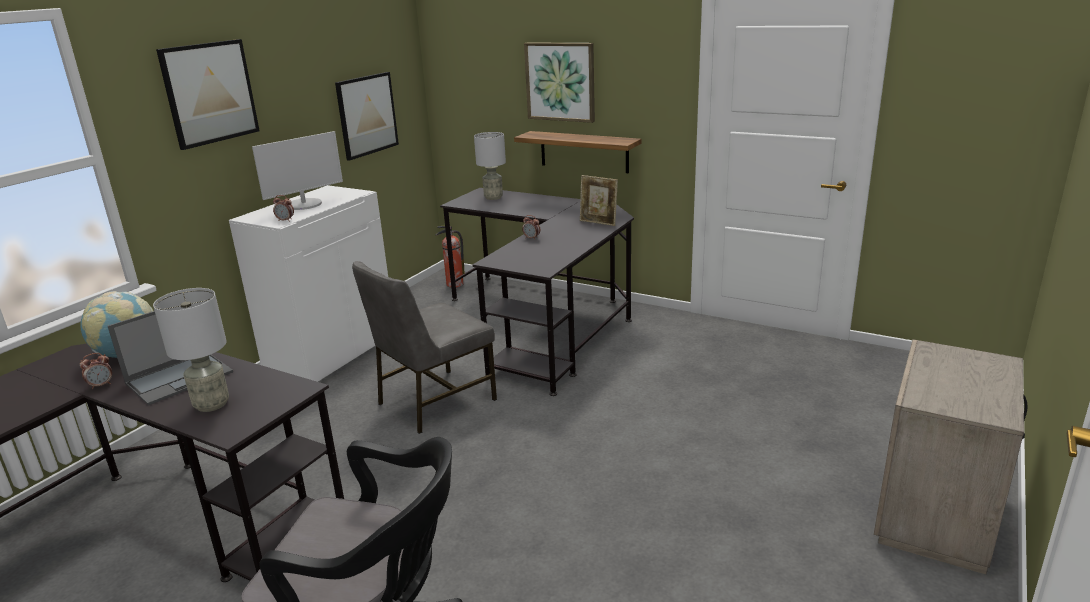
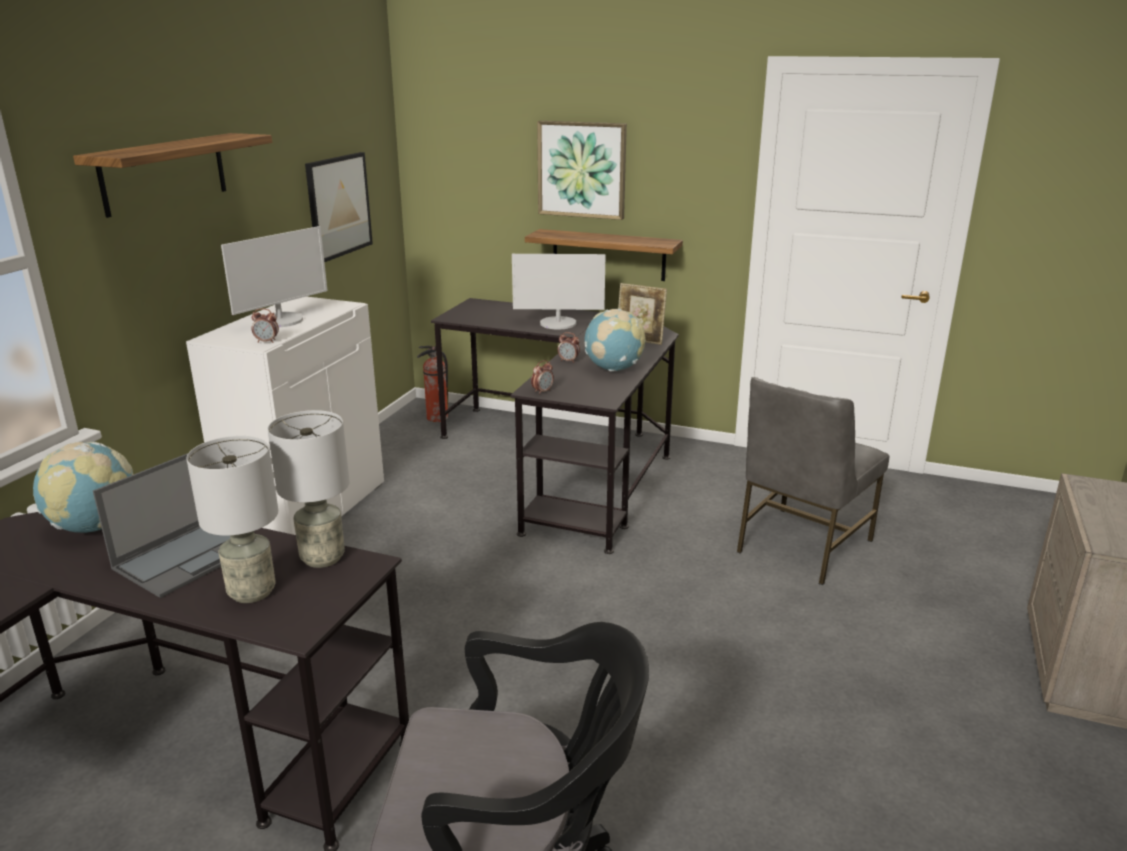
camera: 10 degrees left, 0 degrees up
alarm clock [80,353,112,389] -> alarm clock moved to [531,360,554,395]
picture [156,39,260,150] -> shelf [73,133,272,218]
grey chair [352,261,497,434] -> grey chair moved to [737,377,889,585]
grey table lamp [474,132,506,200] -> grey table lamp moved to [268,410,350,568]
none -> monitor [512,254,606,329]
none -> globe [584,309,646,372]

